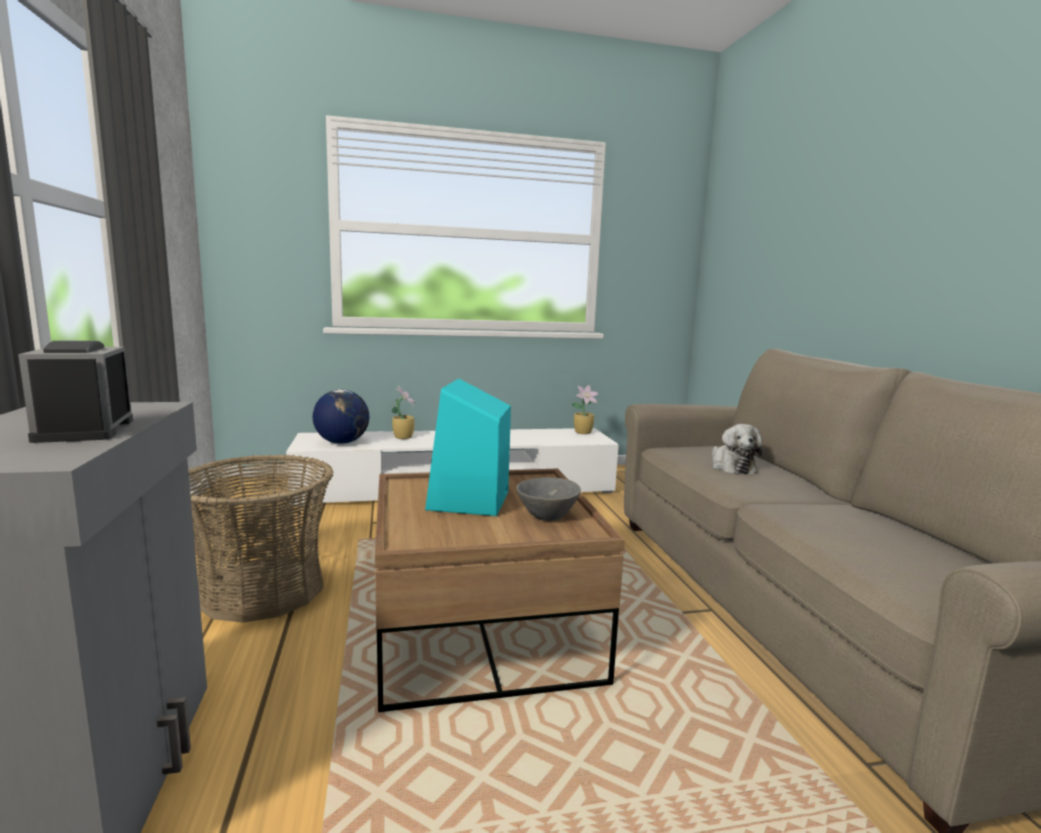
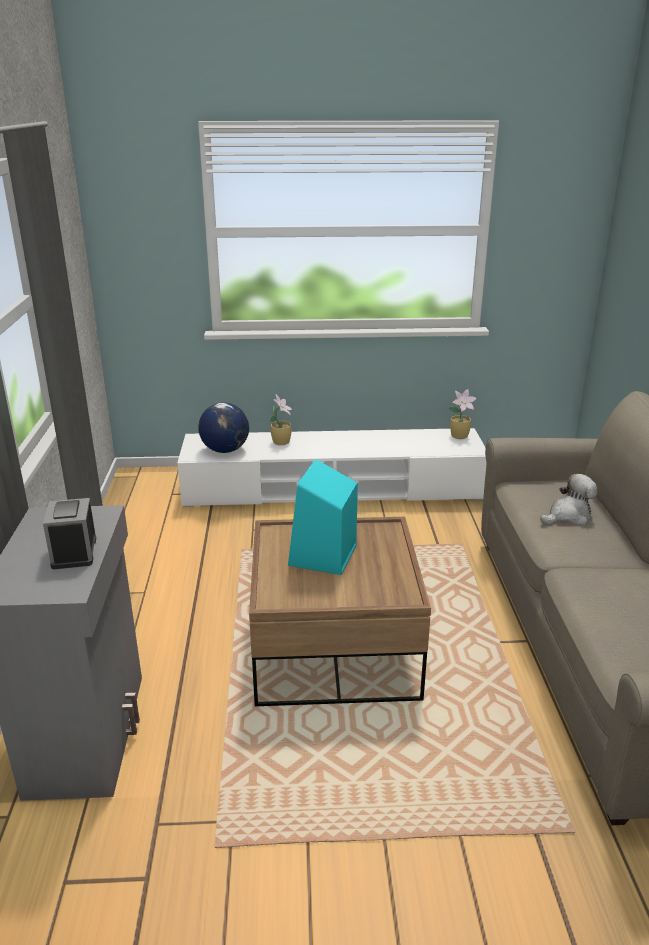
camera: 10 degrees right, 15 degrees up
basket [188,454,333,623] -> none
grey bowl [516,477,581,521] -> none
plush toy [712,424,762,474] -> plush toy turned 120 degrees counterclockwise [540,473,597,525]

